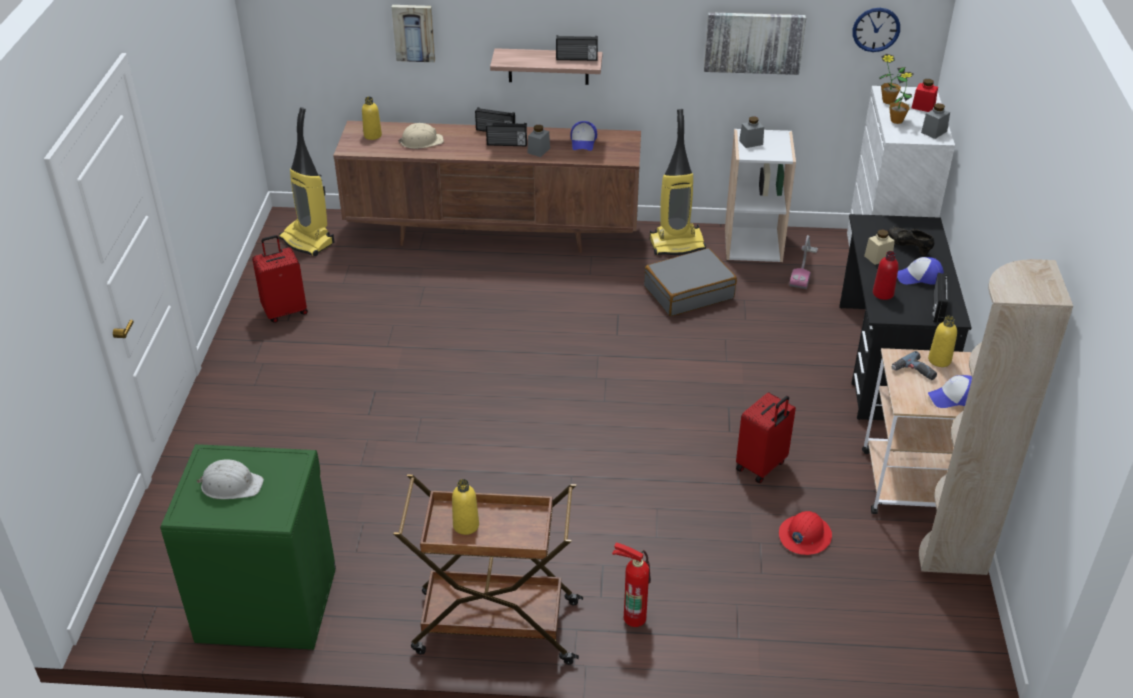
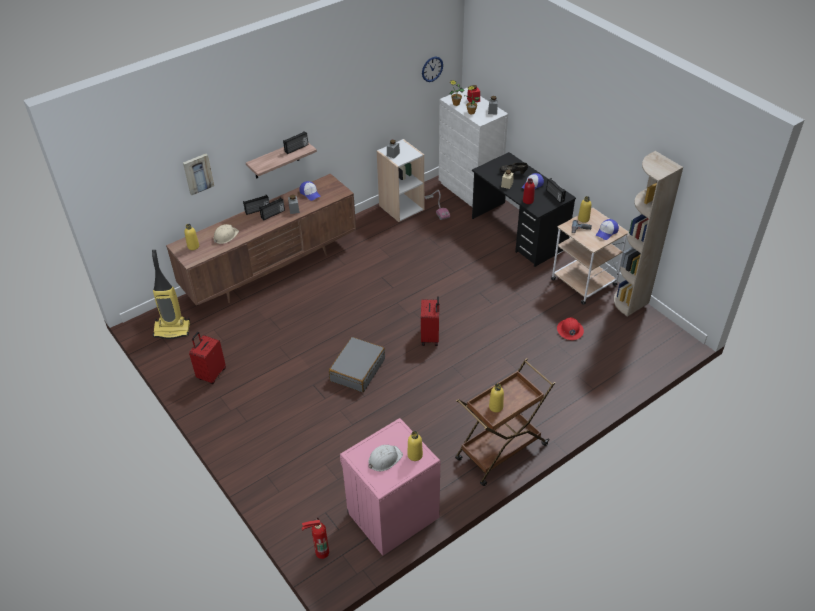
camera: 40 degrees left, 5 degrees up
green washing machine [160,444,336,650] -> pink washing machine [340,418,440,556]
fire extinguisher [612,542,651,627] -> fire extinguisher moved to [302,517,329,559]
grey suitcase [644,248,737,316] -> grey suitcase moved to [329,337,385,393]
vacuum cleaner [650,109,706,255] -> none
picture [704,12,806,75] -> none
red suitcase [736,392,796,483] -> red suitcase moved to [421,296,439,346]
none -> yellow bottle [407,431,423,461]

